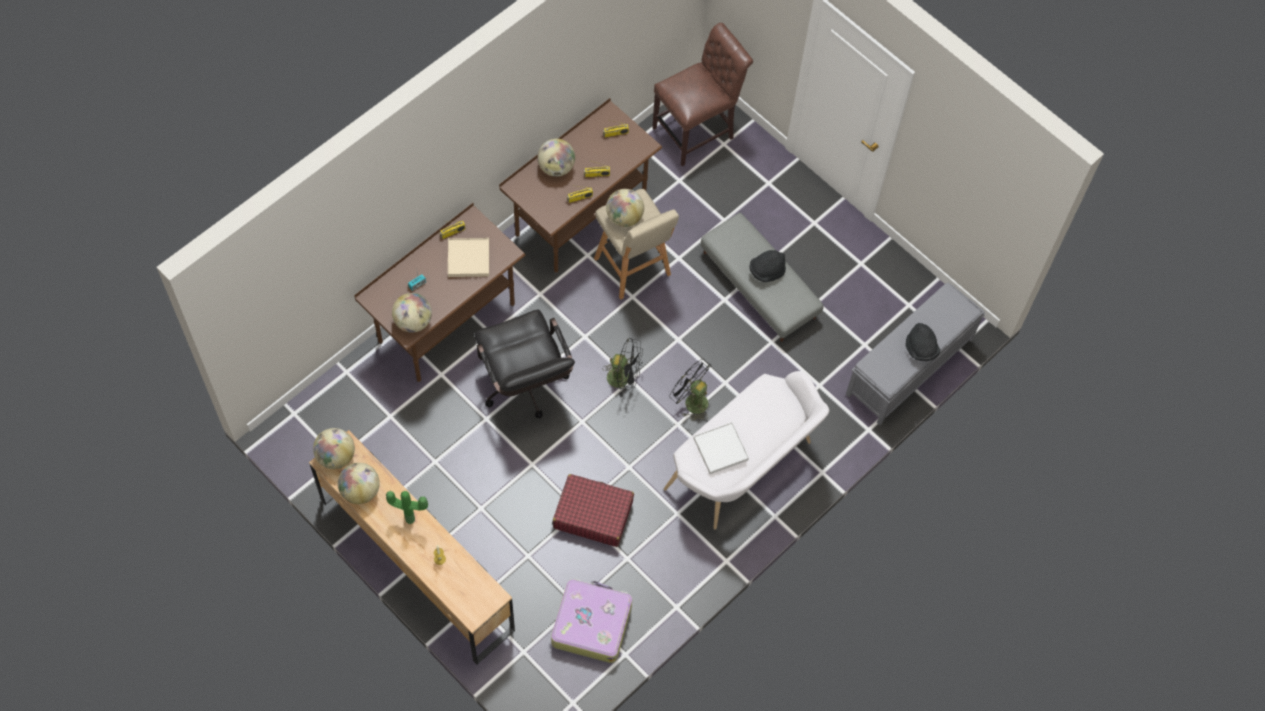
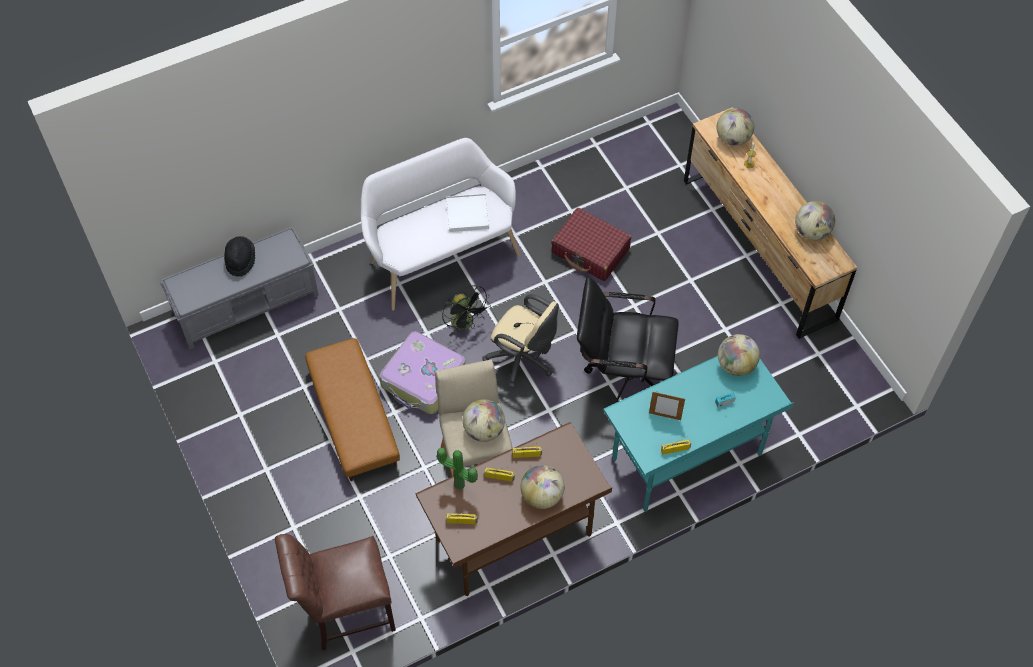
camera: 160 degrees left, 5 degrees down
globe [313,428,355,469] -> globe moved to [717,108,754,146]
brown desk [354,203,526,382] -> turquoise desk [603,356,794,512]
potted plant [386,491,428,524] -> potted plant moved to [437,448,478,490]
beige tray [448,238,489,277] -> picture frame [649,392,685,420]
black office chair [474,310,575,418] -> black office chair turned 75 degrees counterclockwise [577,277,679,403]
suitcase [551,579,632,663] -> suitcase moved to [380,331,465,414]
black fan [602,338,643,397] -> beige office chair [482,294,559,388]
grey ottoman [701,213,824,342] -> brown ottoman [305,338,400,481]
black hat [749,250,786,282] -> none

